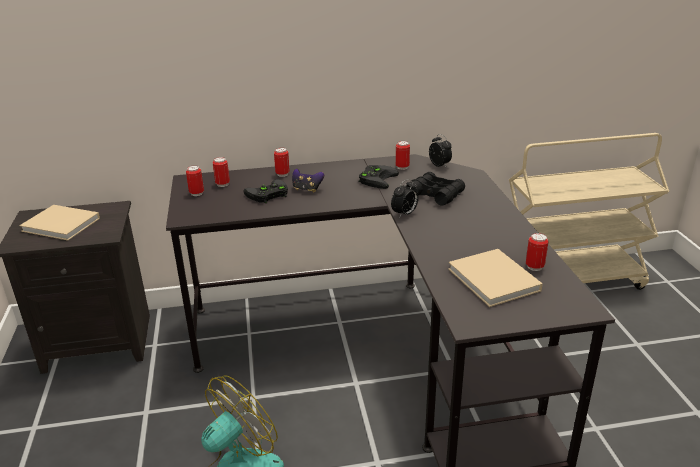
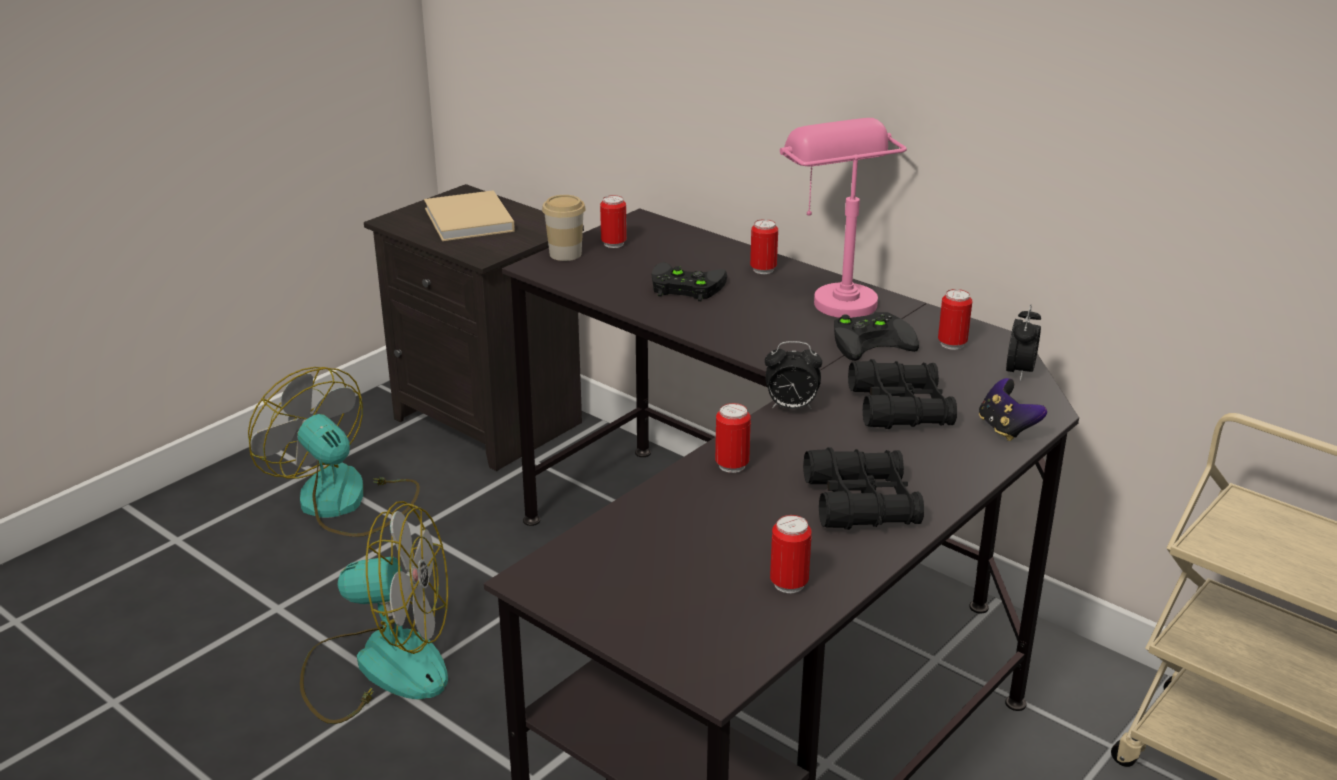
camera: 50 degrees right, 0 degrees up
can [213,157,230,187] -> can moved to [715,403,751,473]
game controller [292,169,324,193] -> game controller moved to [979,378,1047,441]
beige book [448,249,543,307] -> none
none -> fan [248,367,420,537]
none -> cup [542,195,586,261]
none -> pink table lamp [780,118,907,318]
none -> black binoculars [803,447,924,530]

